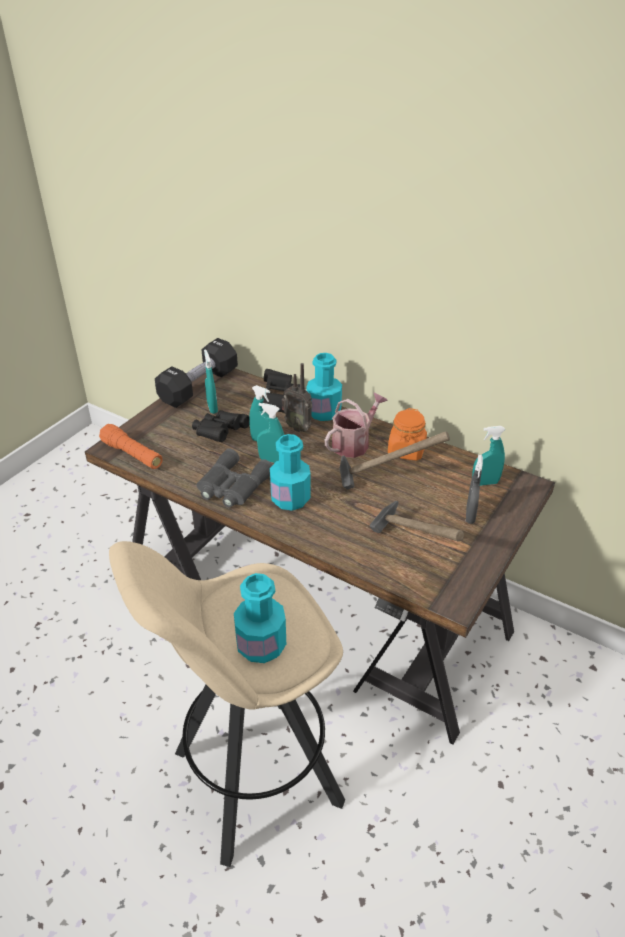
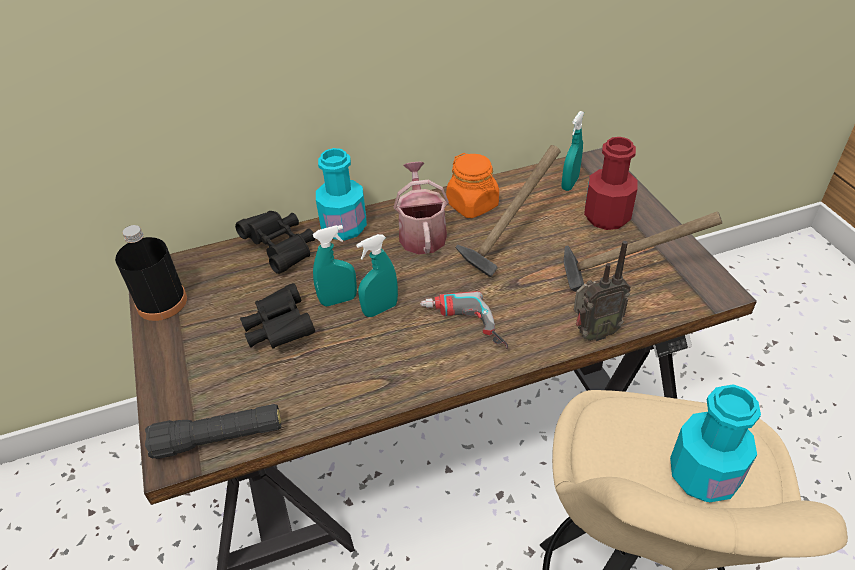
camera: 50 degrees left, 5 degrees up
orange flashlight [99,424,163,469] -> black flashlight [145,404,281,459]
black dumbbell [155,338,238,408] -> black bottle [115,225,187,321]
grey binoculars [197,448,272,508] -> none
turquoise spray bottle [204,349,218,414] -> none
turquoise bottle [270,434,311,511] -> power drill [420,291,508,349]
radio [282,363,312,432] -> radio moved to [574,241,631,341]
grey spray bottle [466,455,483,524] -> red bottle [584,137,638,230]

